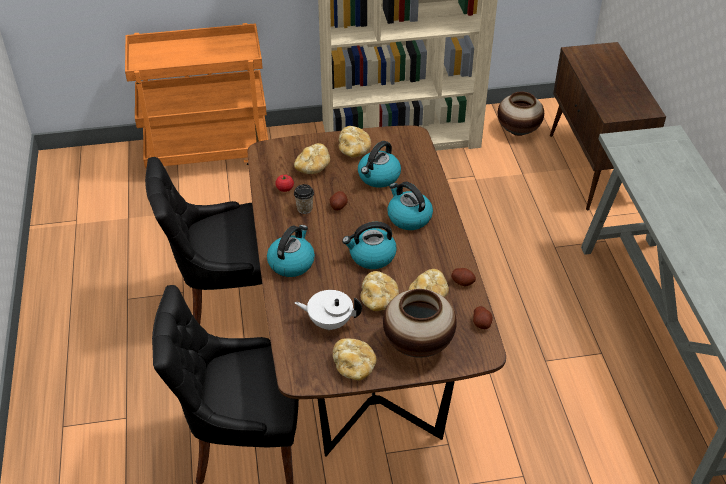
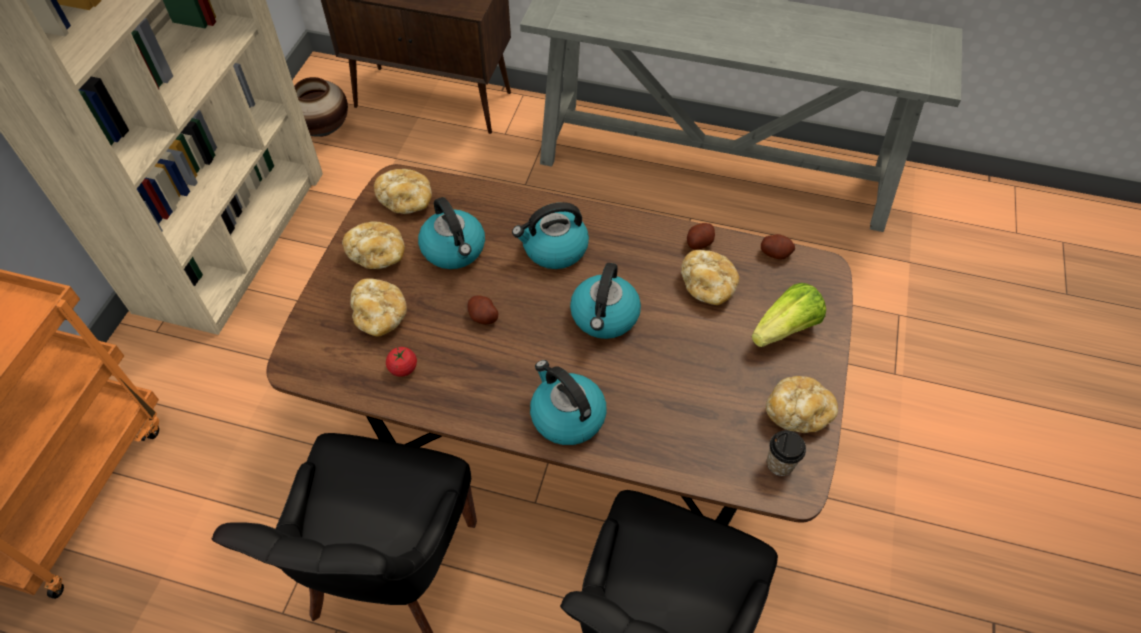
camera: 65 degrees left, 10 degrees up
cup [294,184,314,214] -> cup moved to [767,430,806,476]
white teapot [295,290,362,331] -> none
bread [361,271,399,311] -> bread moved to [374,169,432,214]
vase [383,289,457,358] -> lettuce [751,283,826,347]

